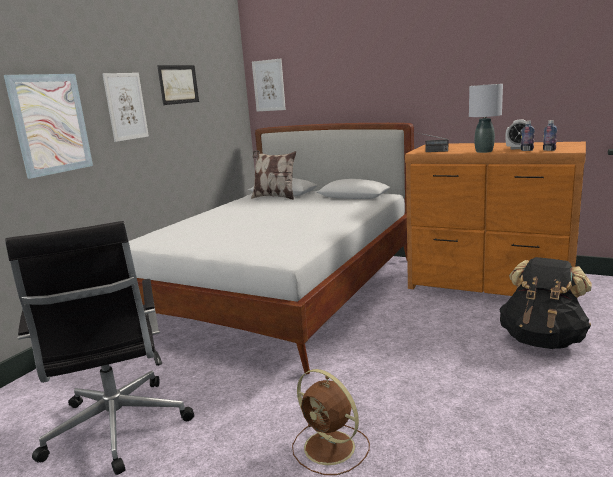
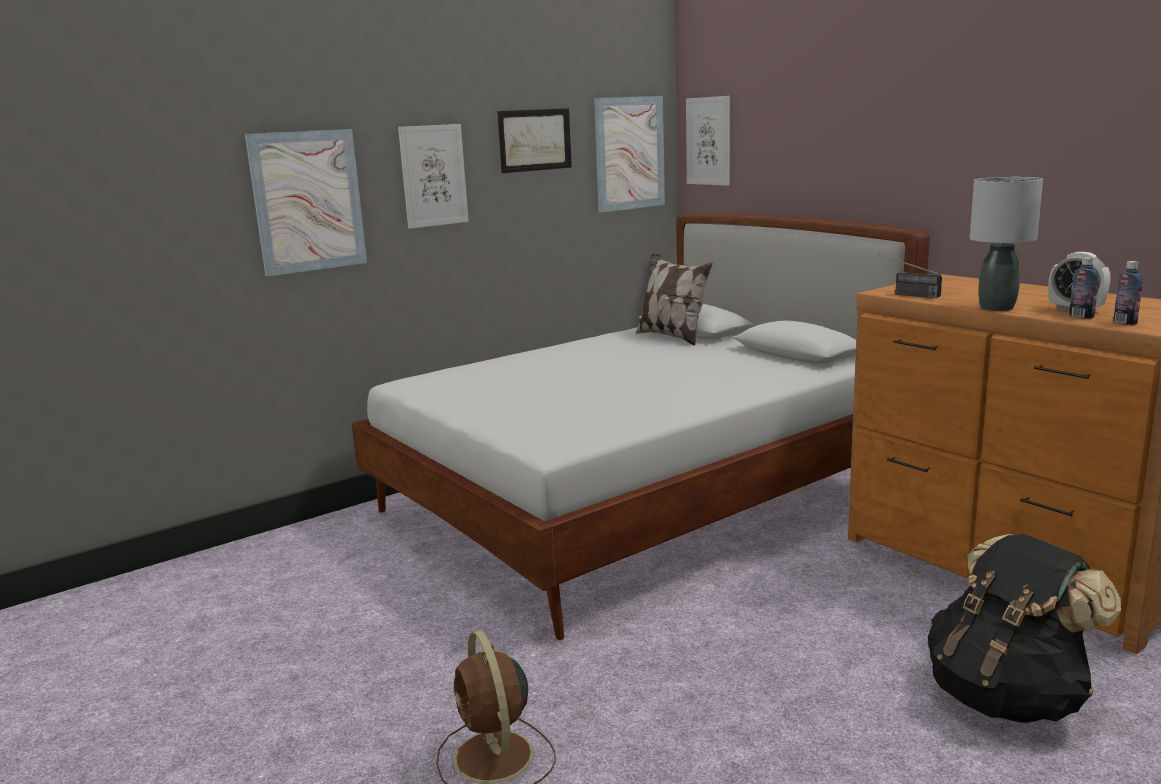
camera: 25 degrees right, 0 degrees up
black office chair [5,221,194,475] -> none
none -> picture [594,96,665,213]

